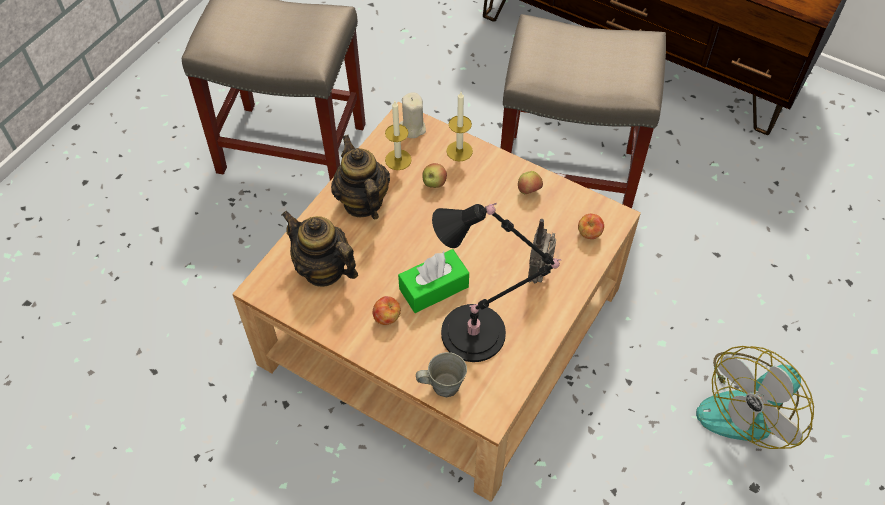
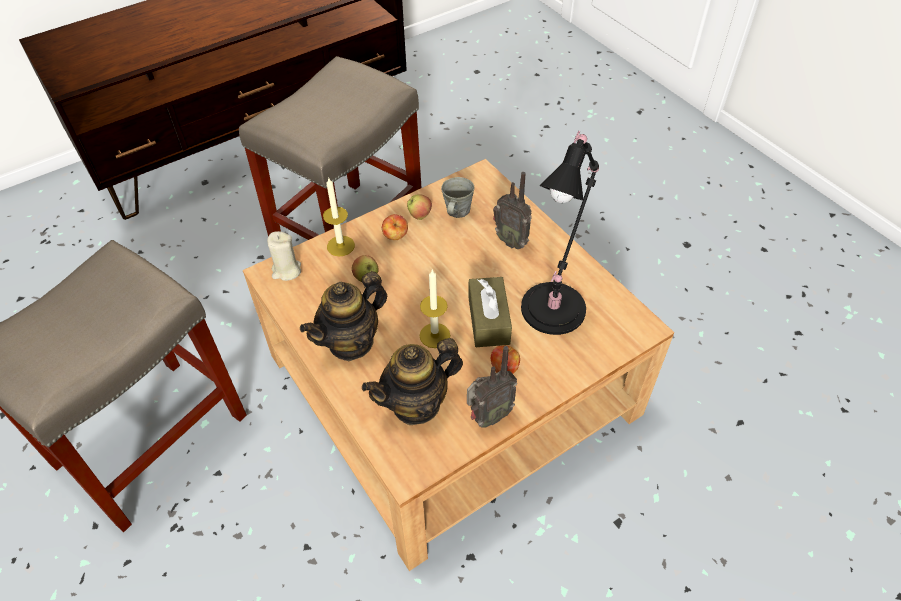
camera: 65 degrees left, 5 degrees down
teapot [331,135,390,219] -> teapot turned 45 degrees counterclockwise [300,271,387,361]
candle [385,101,412,170] -> candle moved to [420,270,450,348]
green tissue box [398,249,469,313] -> brown tissue box [468,277,512,347]
grey mug [416,352,467,397] -> grey mug moved to [441,177,474,218]
apple [578,214,604,239] -> apple moved to [382,214,408,240]
fan [696,346,814,449] -> none
none -> radio [467,346,517,428]

